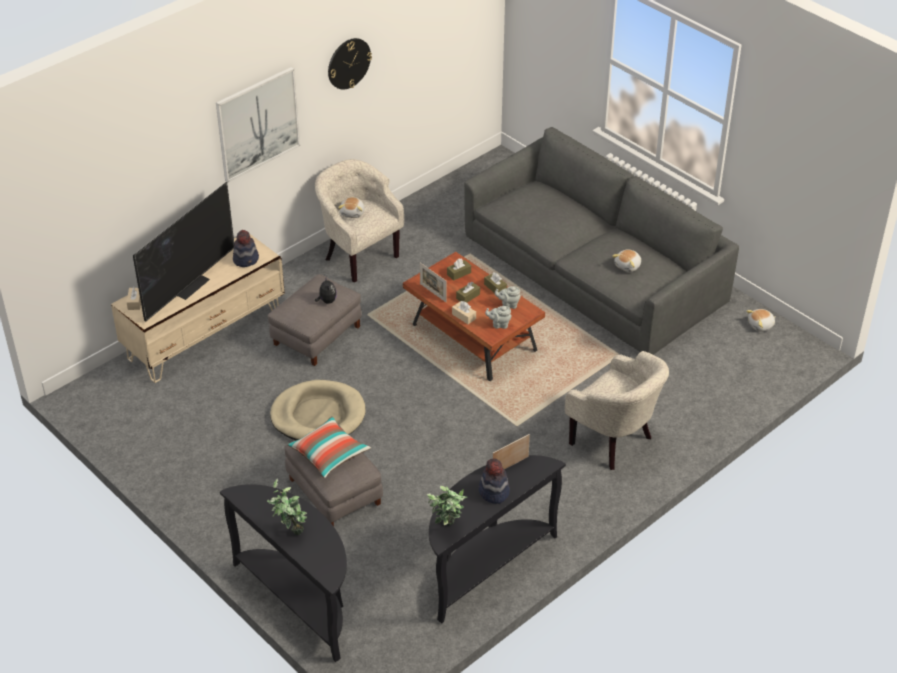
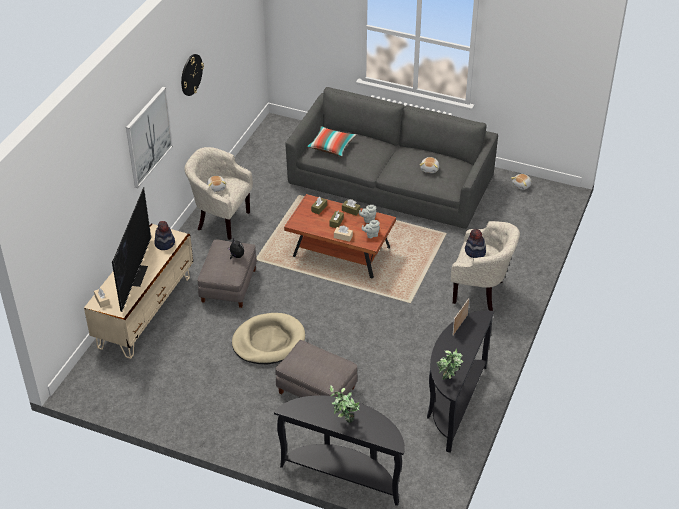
camera: 25 degrees left, 0 degrees up
pillow [287,416,371,478] -> pillow moved to [307,126,356,156]
picture frame [420,263,447,302] -> none
hat [479,458,510,504] -> hat moved to [465,229,486,258]

